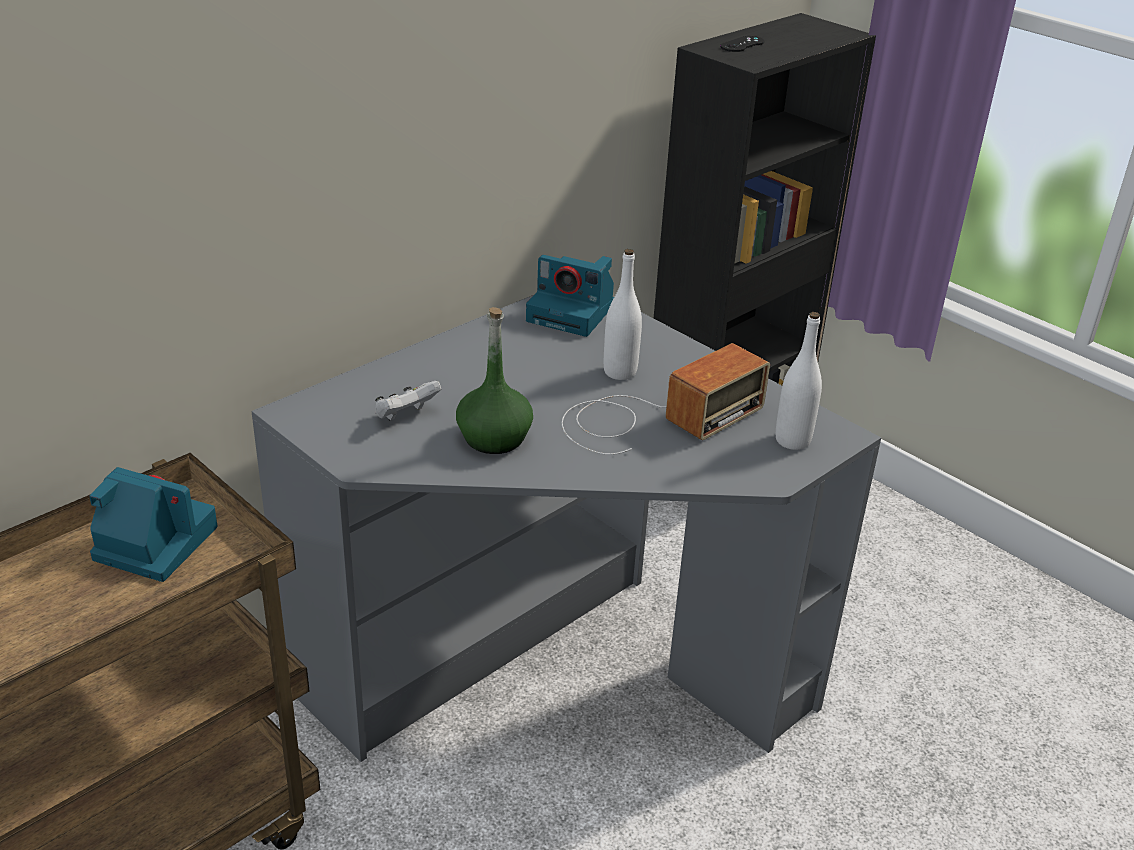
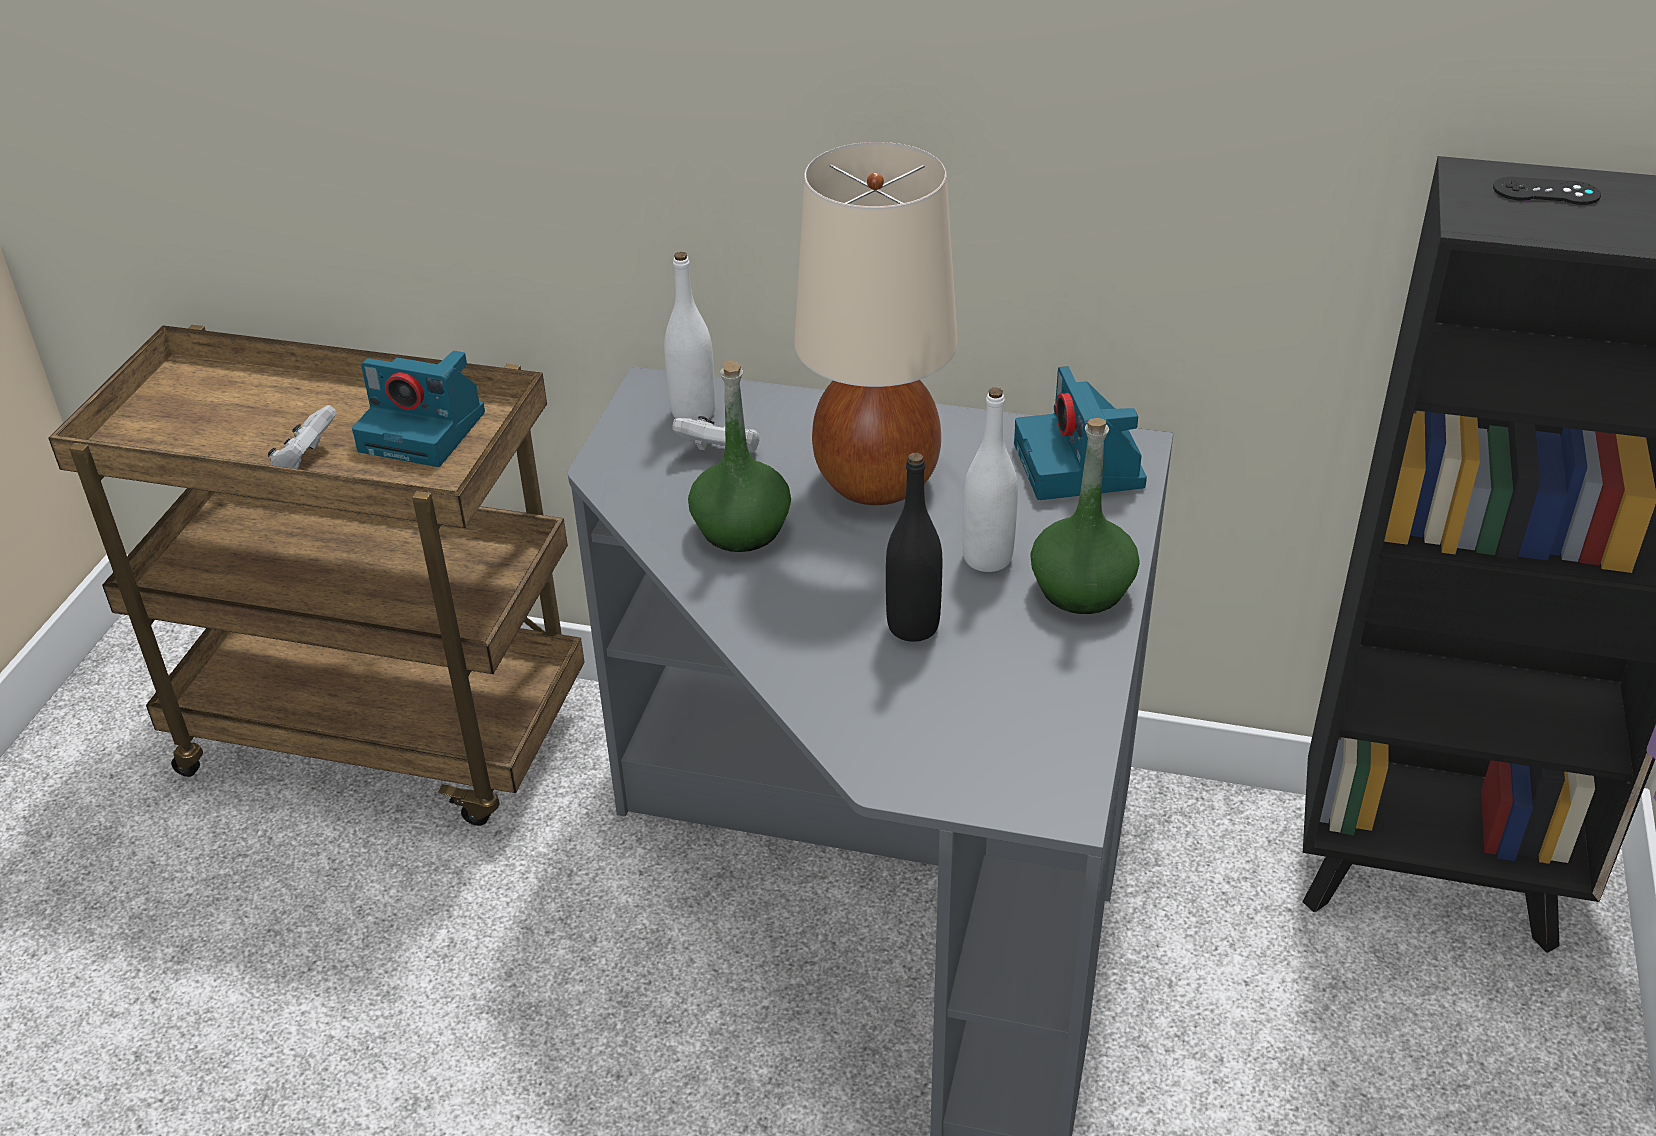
camera: 60 degrees right, 5 degrees up
camera [89,467,218,582] -> camera turned 120 degrees clockwise [352,351,485,467]
radio [562,343,770,455] -> black bottle [886,453,942,642]
white bottle [776,312,822,450] -> white bottle moved to [664,252,715,420]
none -> white game controller [268,405,337,469]
none -> beige table lamp [794,142,958,505]
none -> green bottle [1030,418,1140,614]

